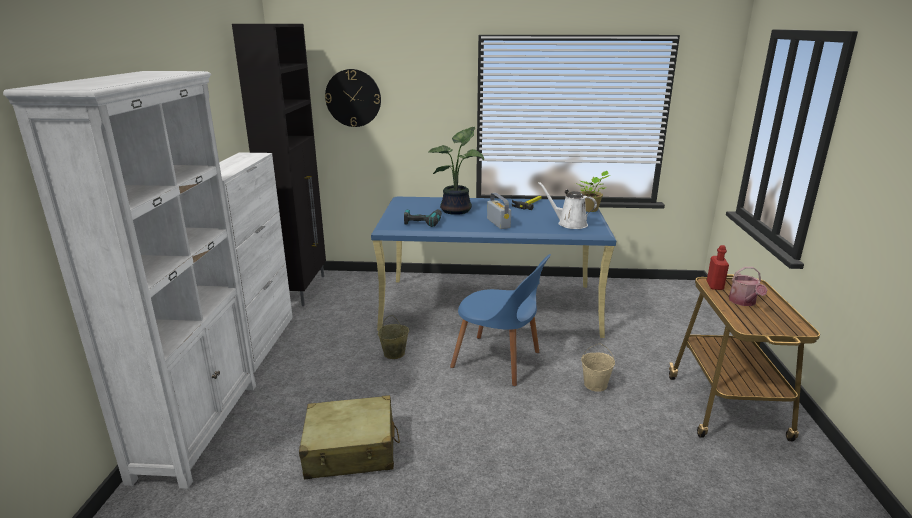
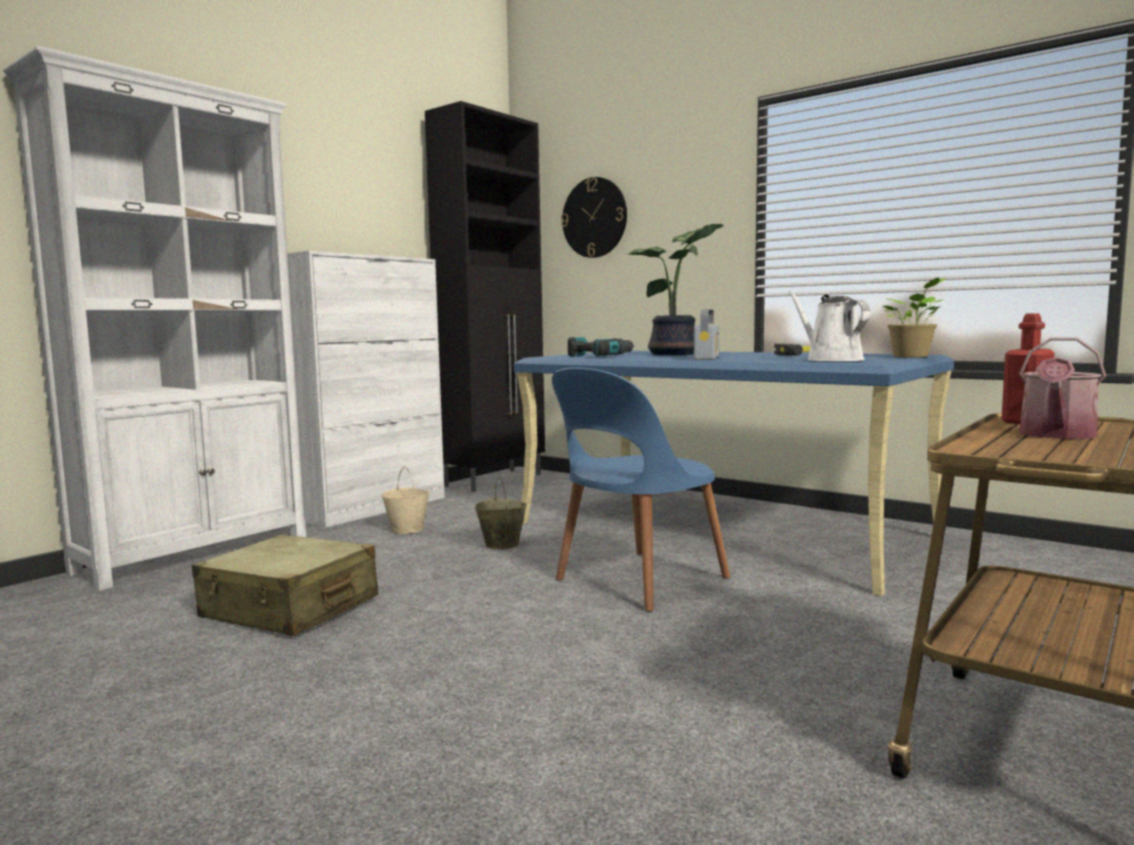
camera: 35 degrees right, 15 degrees down
blue chair [450,254,551,386] -> blue chair turned 75 degrees clockwise [552,368,730,612]
beige bucket [581,343,615,392] -> beige bucket moved to [381,466,430,534]

